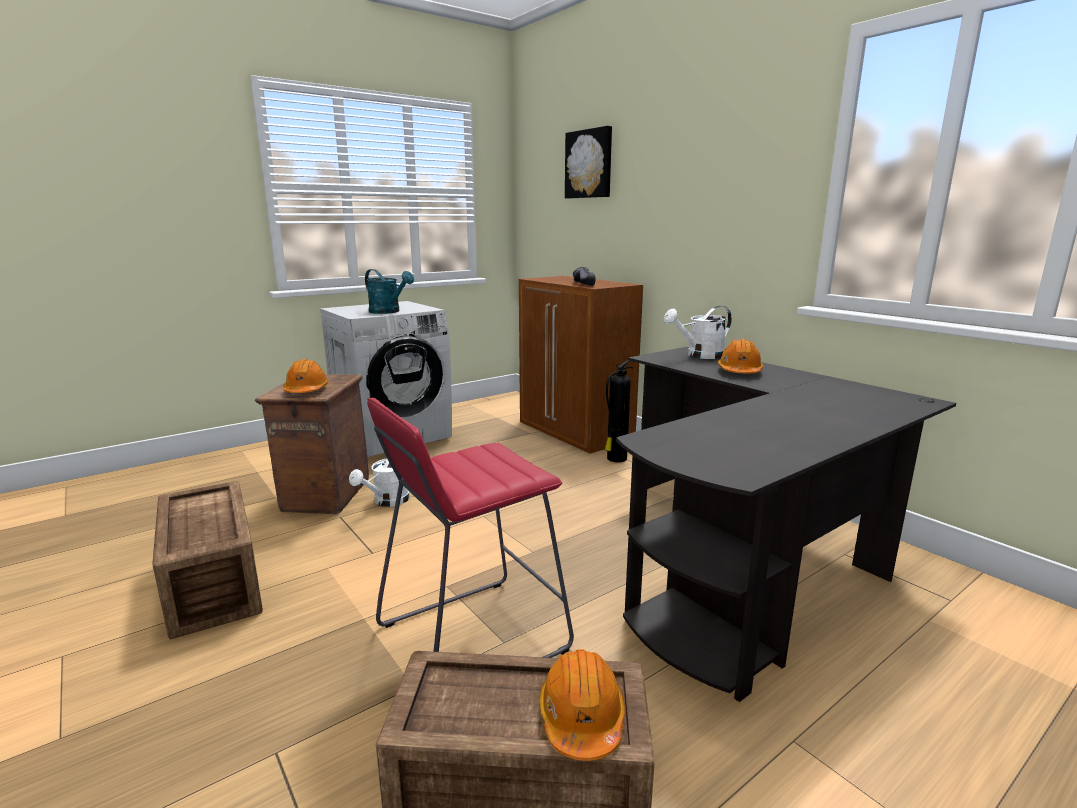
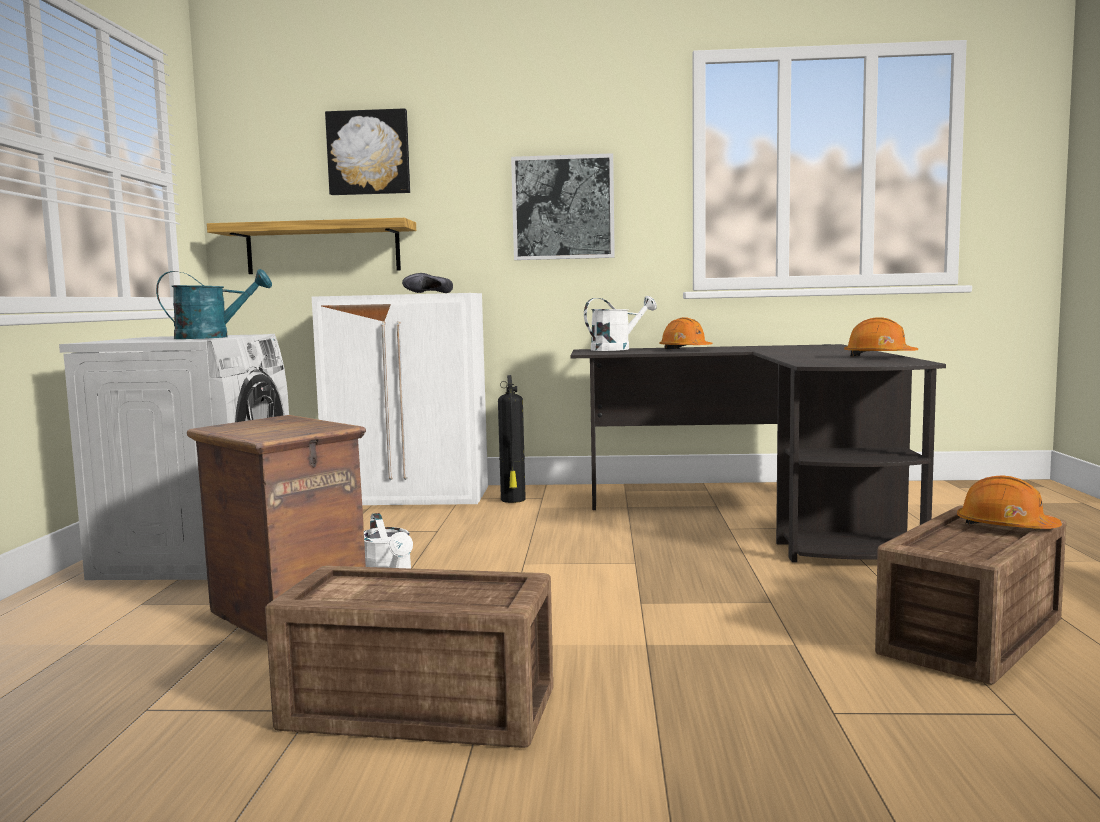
camera: 50 degrees left, 10 degrees down
orange hard hat [283,359,328,393] -> orange hard hat moved to [844,317,919,357]
red stool [367,398,574,658] -> none
brown cabinet [519,276,643,454] -> white cabinet [312,293,488,505]
white watering can [664,306,732,359] -> white watering can turned 135 degrees counterclockwise [584,296,657,351]
none -> shelf [207,218,416,274]
none -> picture [511,153,615,260]

